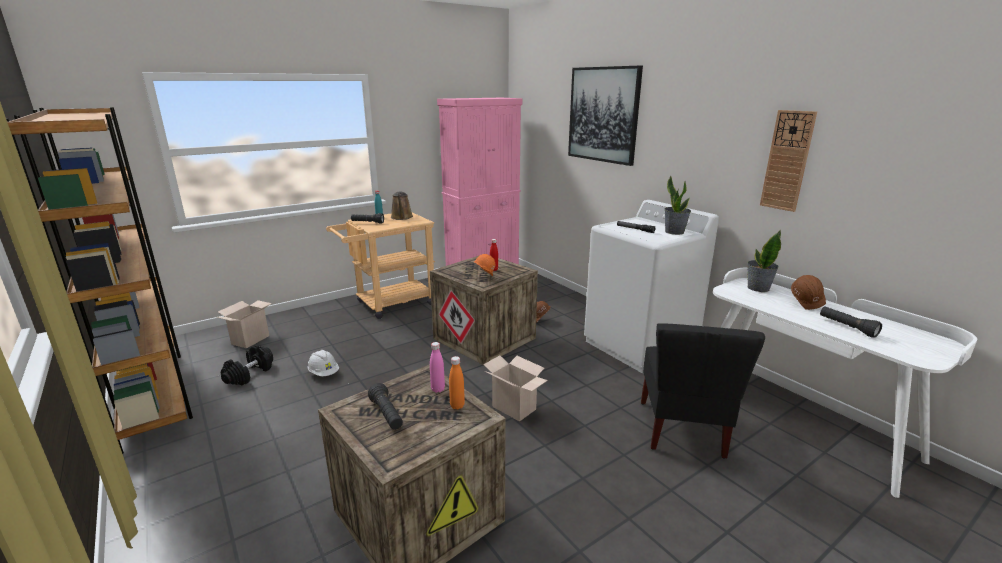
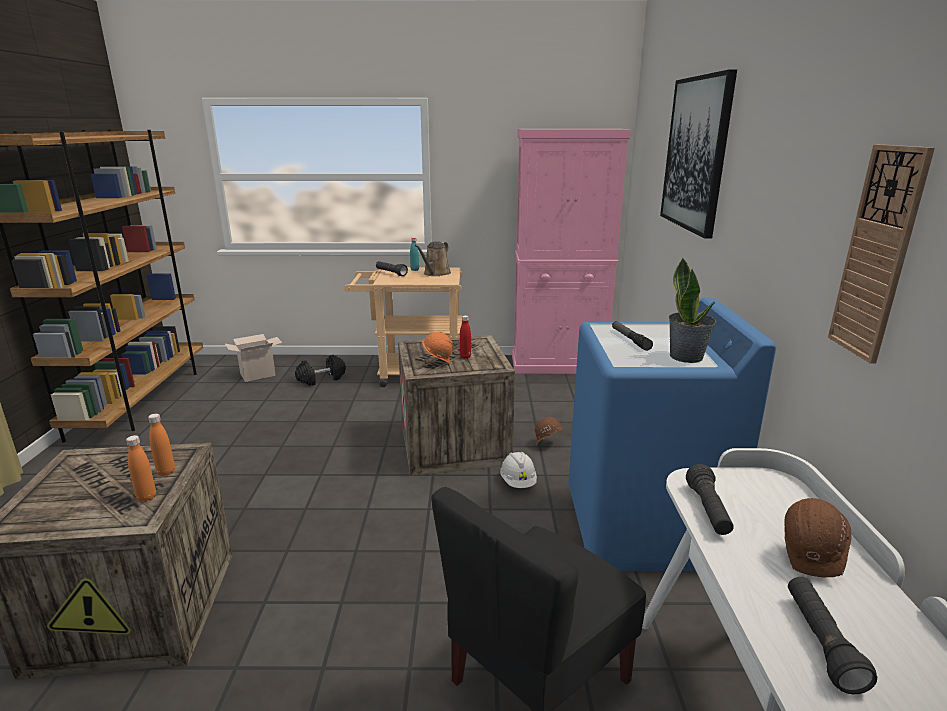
camera: 35 degrees right, 0 degrees up
black dumbbell [221,345,273,386] -> black dumbbell moved to [295,355,346,386]
white hard hat [307,350,339,376] -> white hard hat moved to [500,452,537,488]
black flashlight [368,383,403,430] -> black flashlight moved to [686,464,734,535]
pink bottle [430,342,445,393] -> orange bottle [148,414,175,476]
cardboard box [483,355,548,422] -> none
white washing machine [584,200,719,373] -> blue washing machine [568,297,776,571]
potted plant [747,230,781,292] -> none

